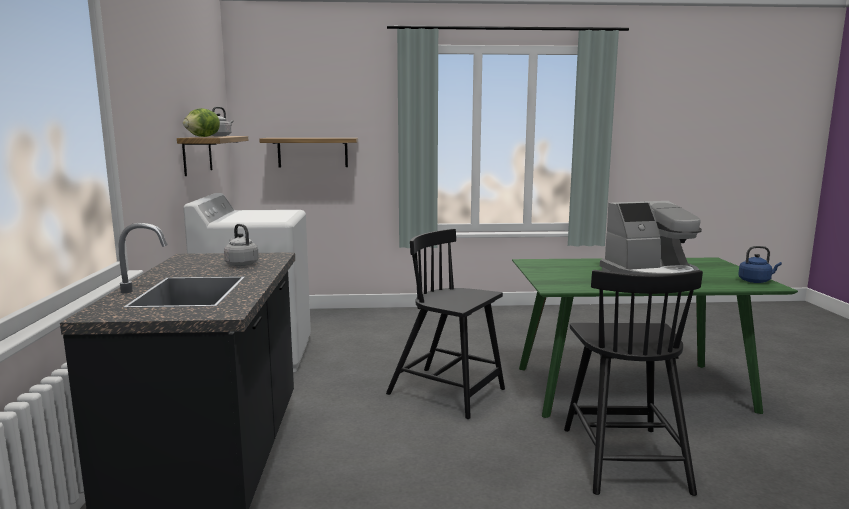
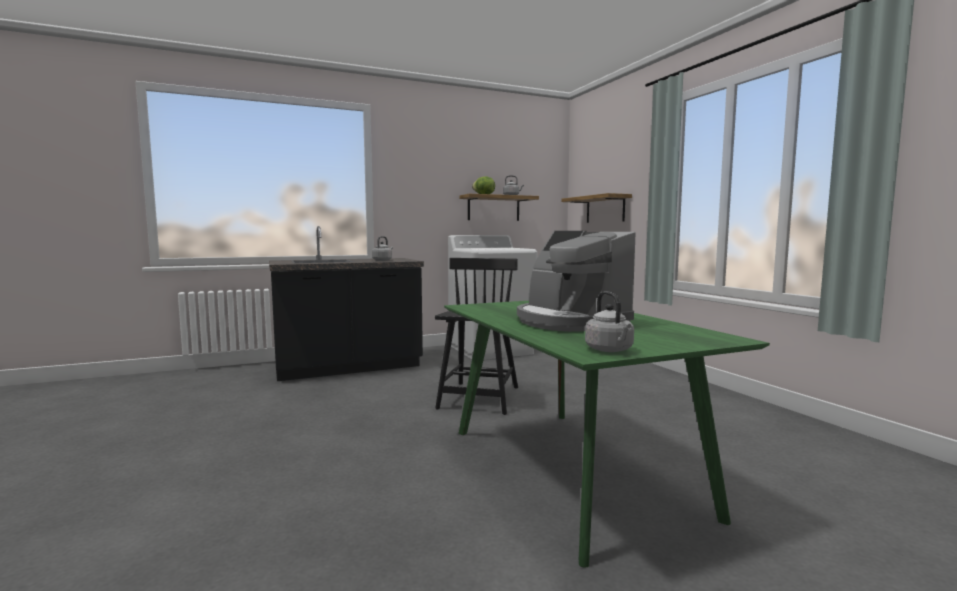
camera: 70 degrees right, 5 degrees down
black chair [564,270,703,496] -> none
blue kettle [738,246,782,283] -> grey kettle [585,291,634,352]

